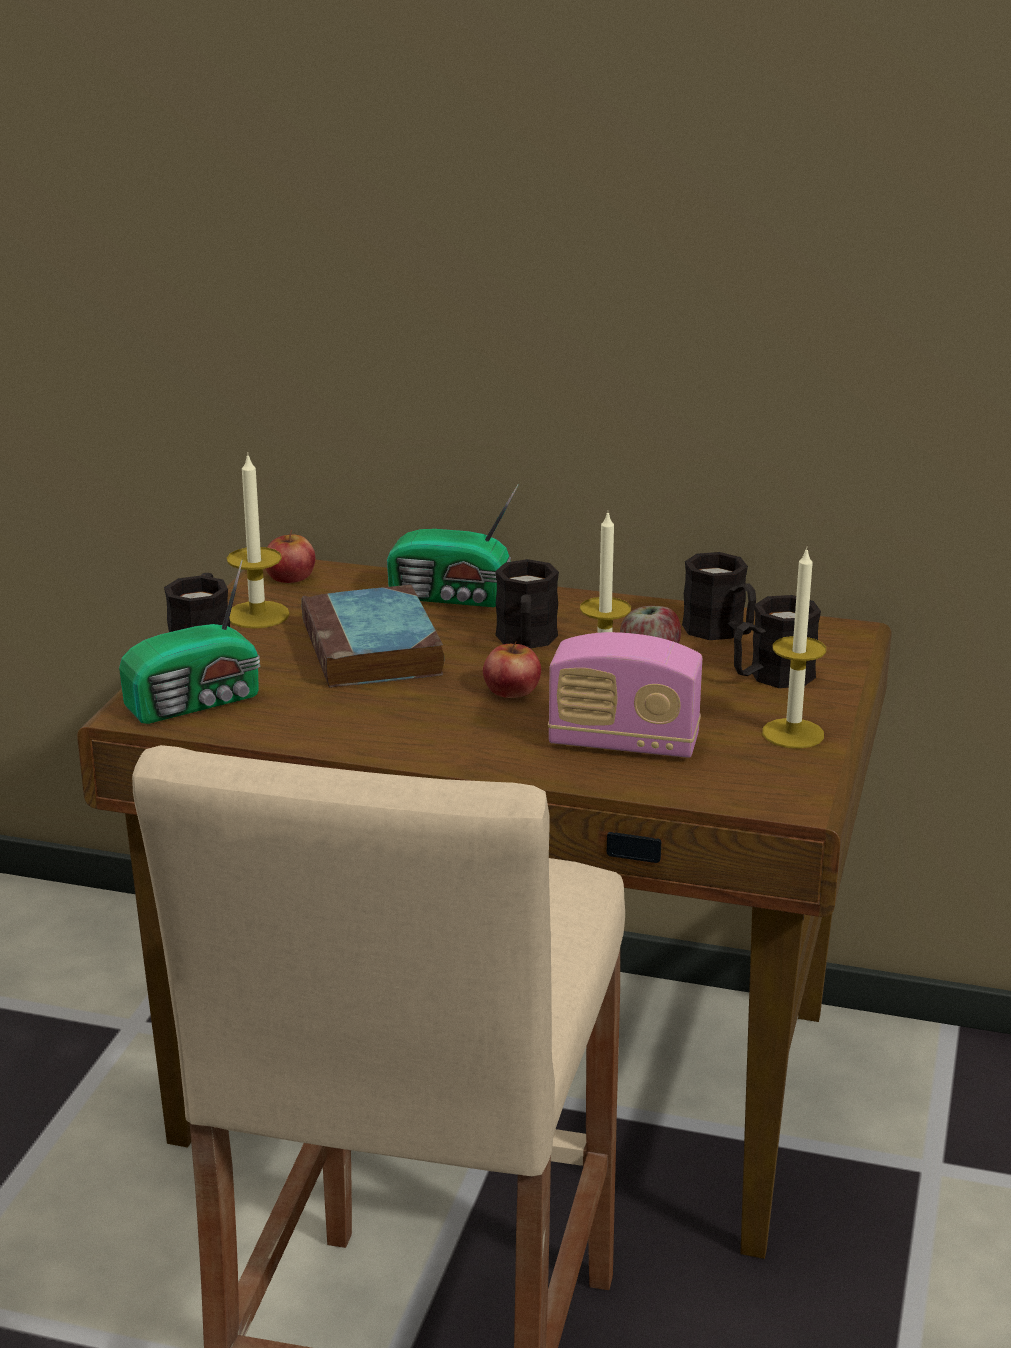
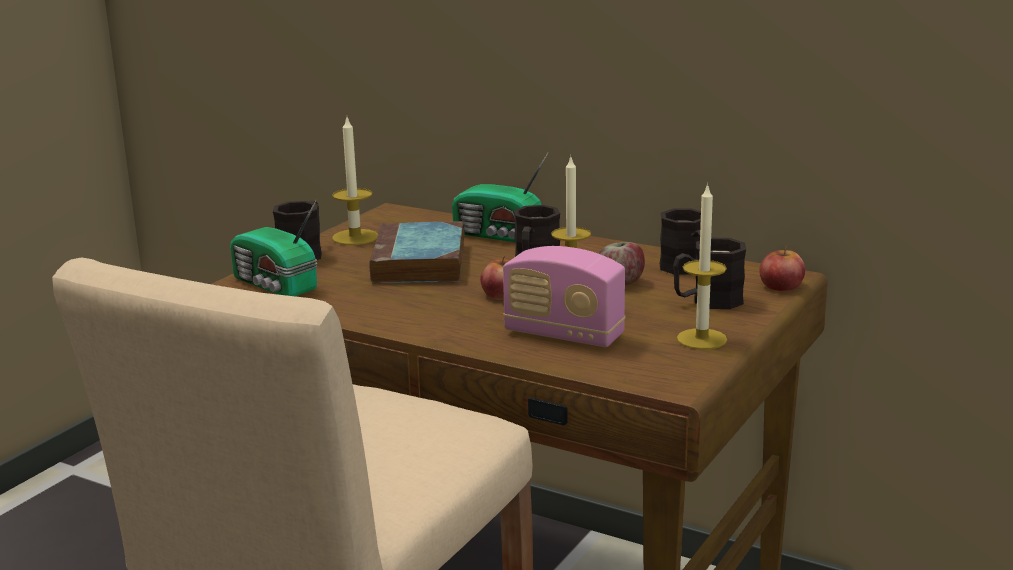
camera: 15 degrees right, 5 degrees down
radio [119,560,260,724] -> radio turned 60 degrees clockwise [230,199,317,296]
apple [265,530,315,583] -> apple moved to [759,245,805,291]

